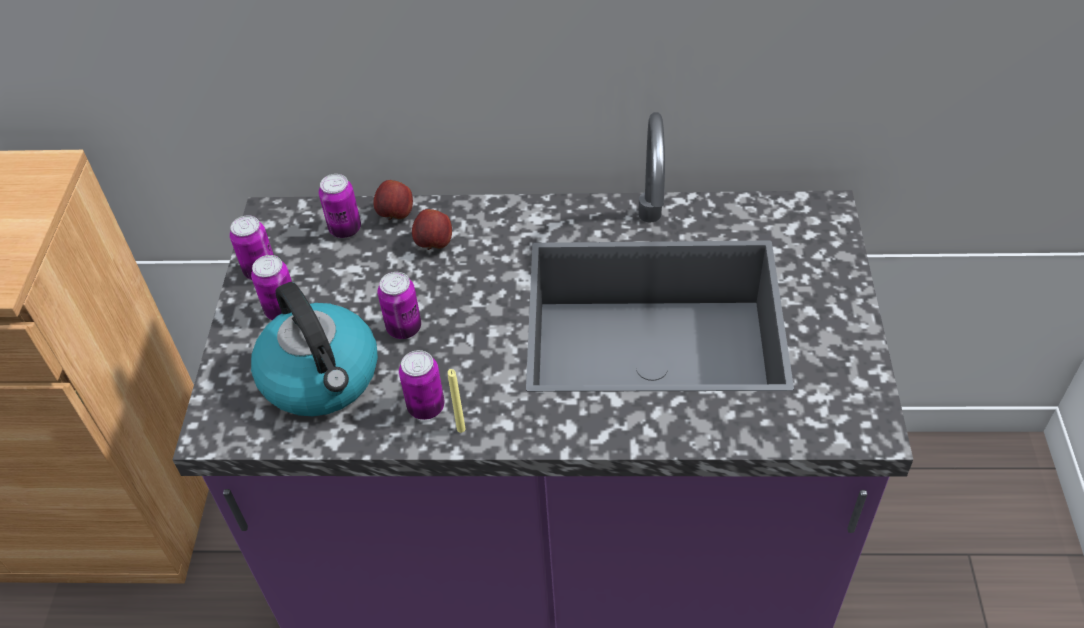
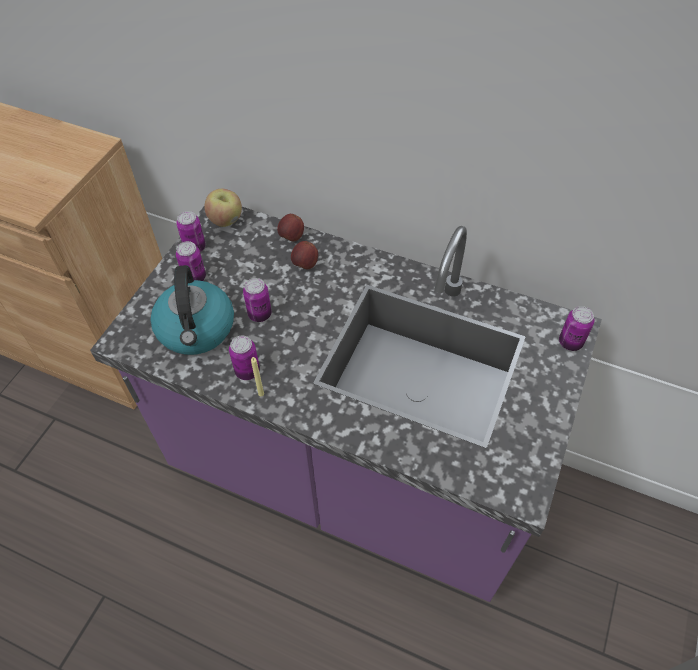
camera: 20 degrees right, 5 degrees up
can [319,174,361,238] -> can moved to [559,306,594,351]
none -> apple [204,189,242,227]

